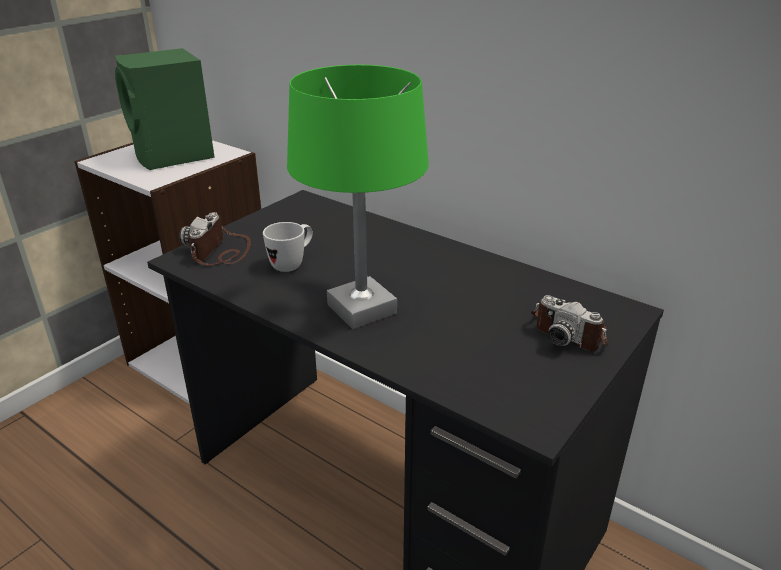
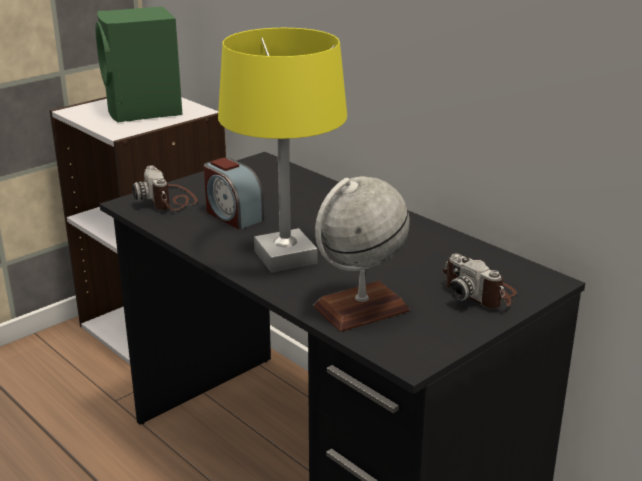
camera: 10 degrees right, 5 degrees down
camera [179,212,251,265] -> camera turned 45 degrees counterclockwise [132,165,198,210]
white mug [263,222,313,272] -> alarm clock [204,158,264,229]
green table lamp [287,65,429,329] -> yellow table lamp [218,28,347,273]
none -> globe [313,176,410,332]

